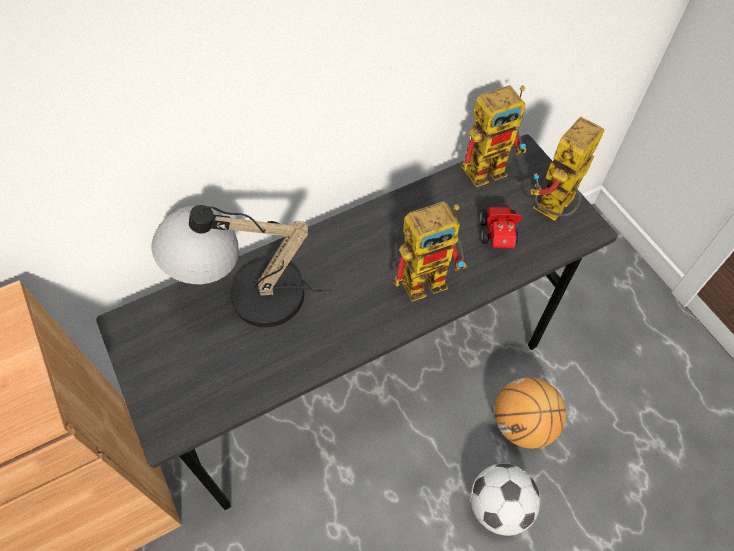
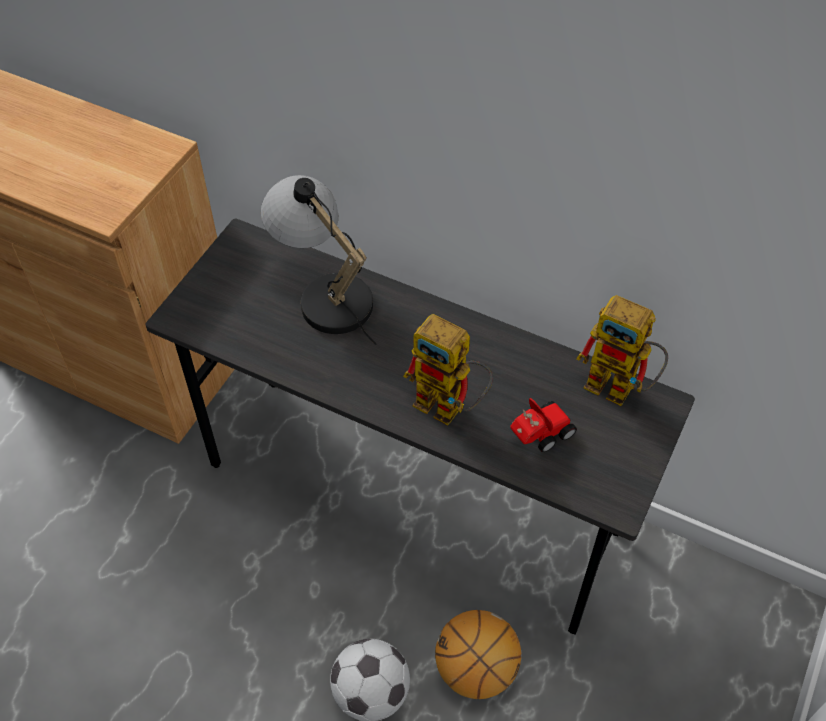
camera: 55 degrees right, 5 degrees down
toy robot [531,116,604,221] -> none

